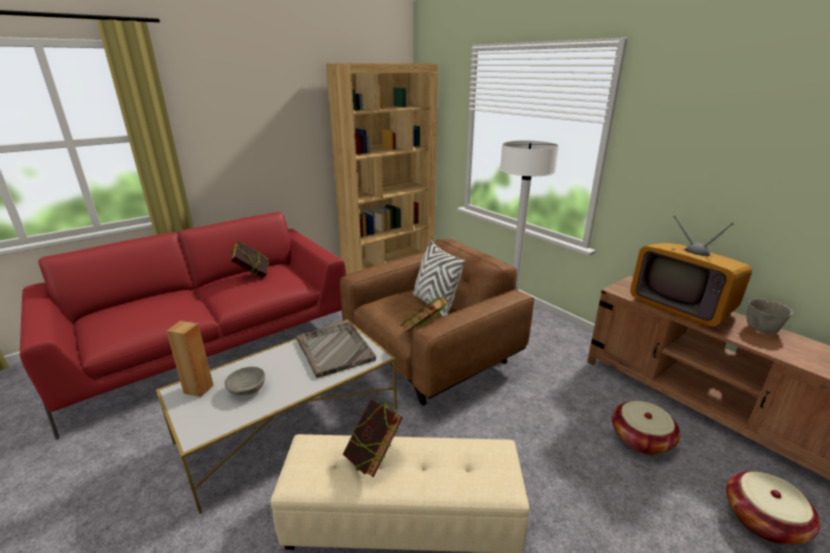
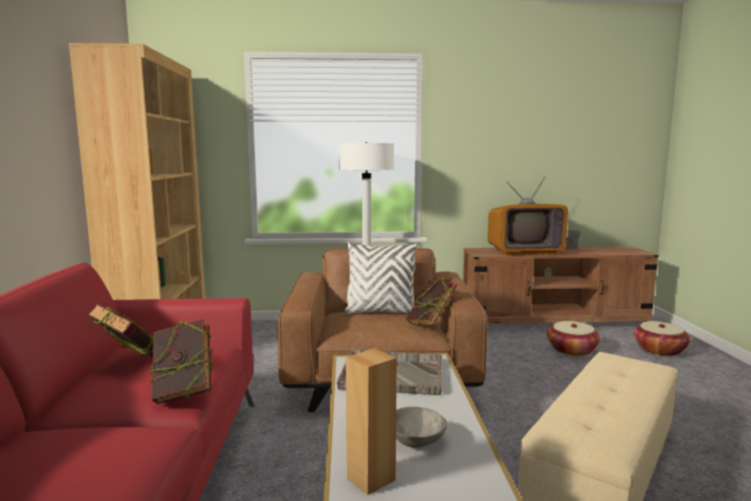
camera: 55 degrees left, 15 degrees down
book [343,399,403,478] -> book moved to [149,319,213,404]

